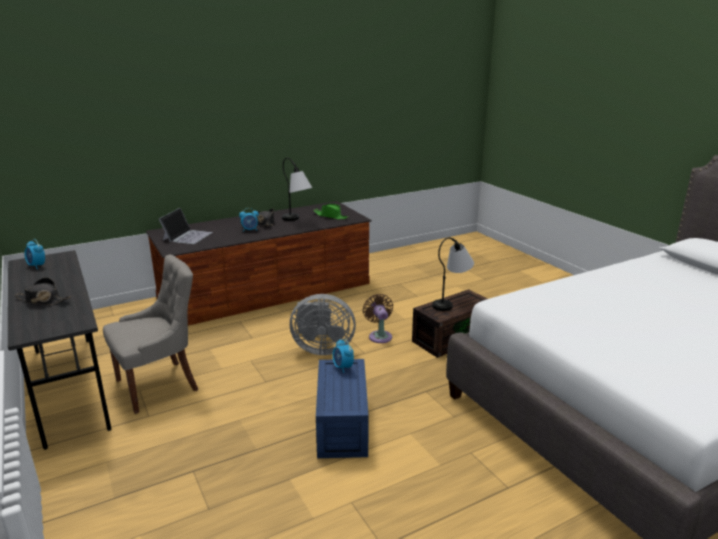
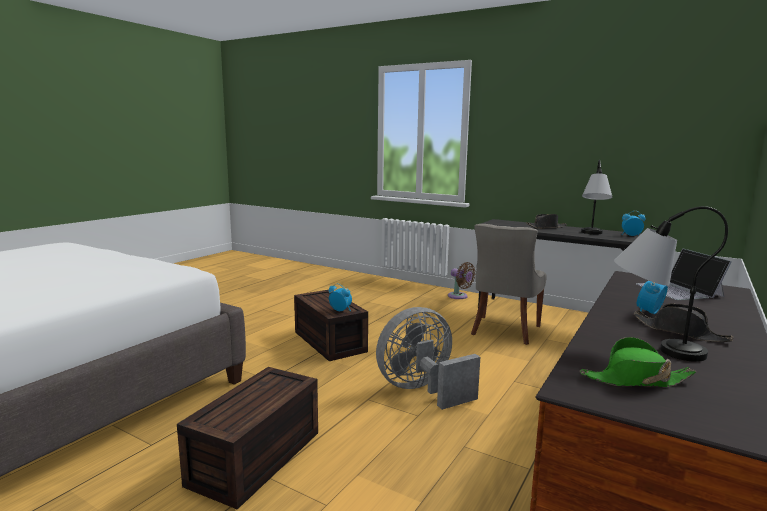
camera: 150 degrees right, 10 degrees down
blue storage box [316,359,369,458] -> brown storage box [294,290,368,361]
brown fan [363,294,393,343] -> brown fan moved to [448,262,476,299]
table lamp [432,237,474,311] -> table lamp moved to [581,160,612,234]

